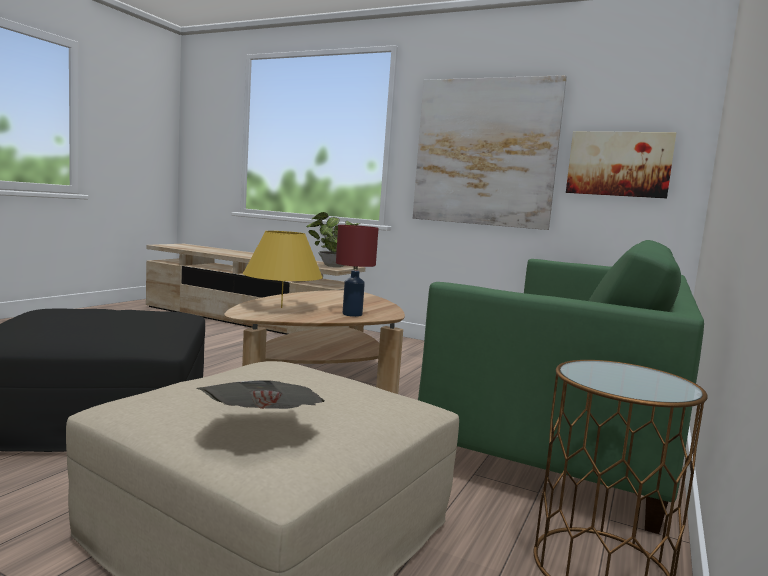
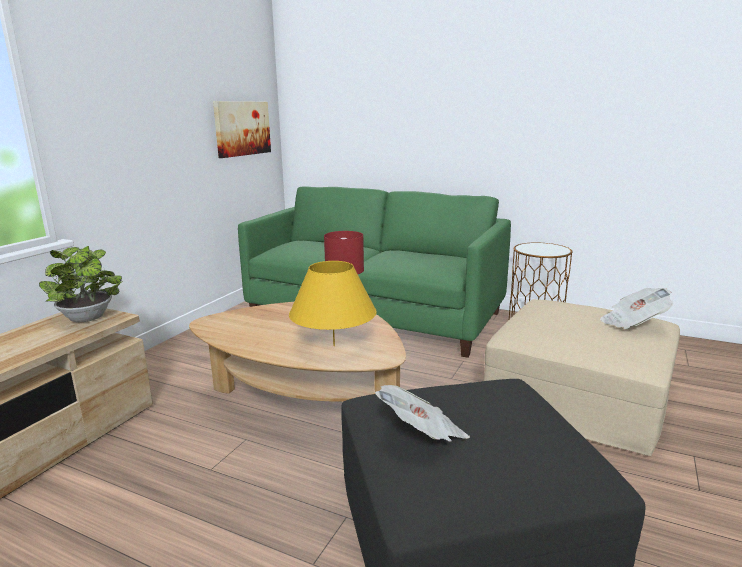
camera: 90 degrees left, 10 degrees up
picture [413,75,567,230] -> none
none -> newspaper [375,385,470,442]

